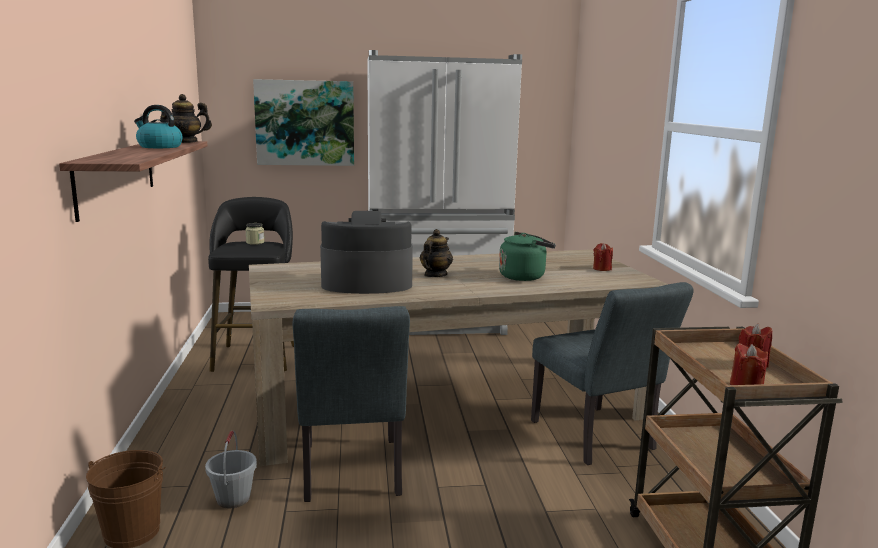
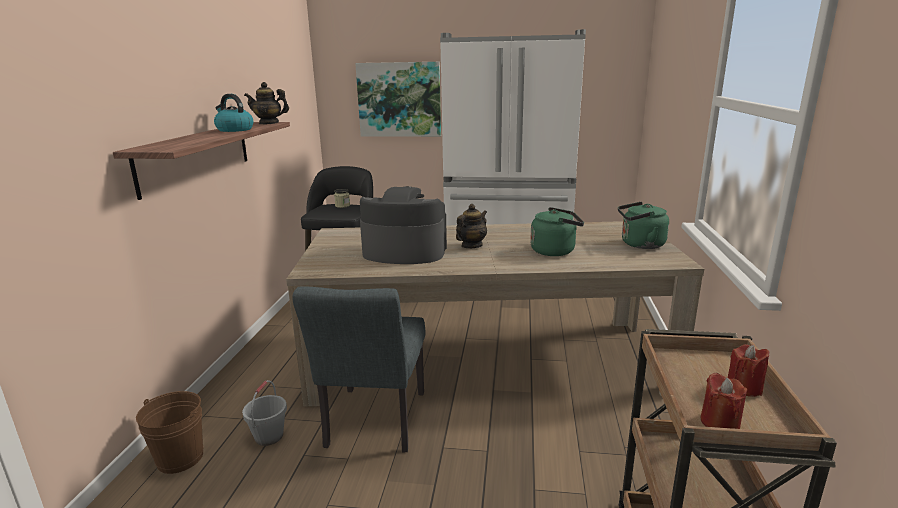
camera: 15 degrees right, 5 degrees up
grey chair [531,282,694,465] -> none
red candle [593,243,613,271] -> green kettle [618,202,669,249]

